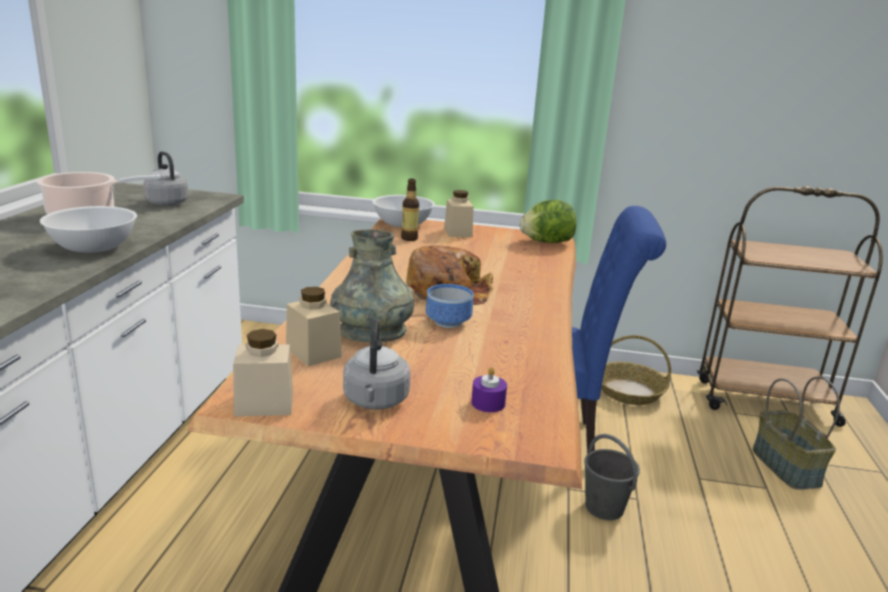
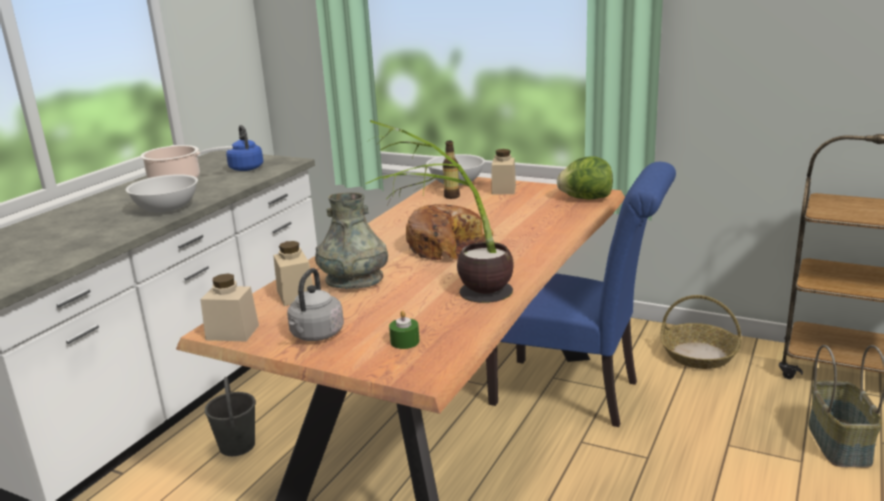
camera: 20 degrees right, 0 degrees up
grey kettle [143,151,188,206] -> blue kettle [226,125,263,171]
bowl [426,284,473,328] -> none
purple candle [471,367,507,412] -> green candle [389,310,419,349]
grey bucket [584,434,640,520] -> grey bucket moved to [205,377,256,456]
none -> potted plant [365,120,514,303]

